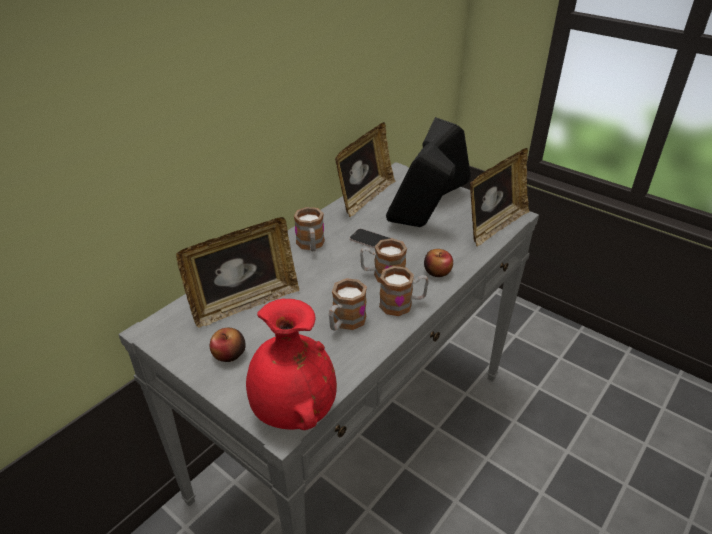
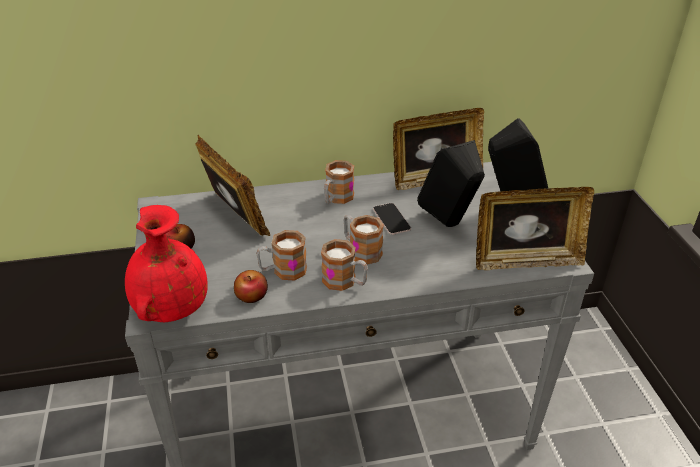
camera: 40 degrees right, 0 degrees up
picture frame [176,217,299,328] -> picture frame turned 135 degrees counterclockwise [195,134,270,236]
apple [424,249,453,277] -> apple moved to [234,270,268,303]

